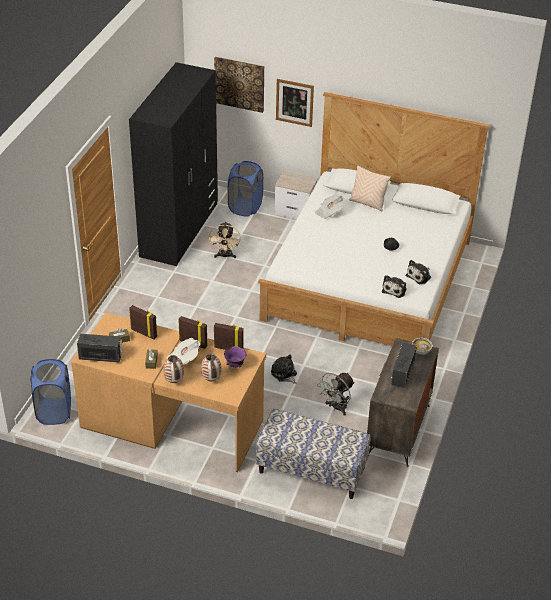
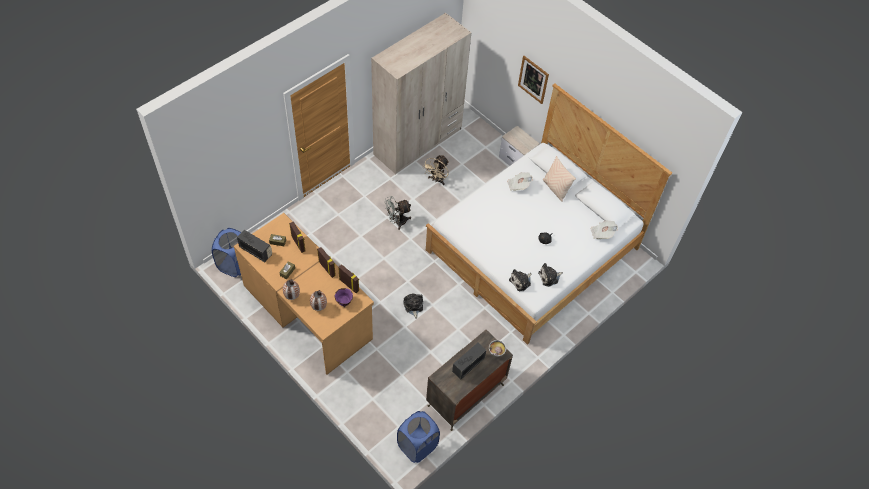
camera: 25 degrees right, 15 degrees up
black wardrobe [129,62,218,266] -> beige wardrobe [371,13,471,174]
newspaper [166,338,200,365] -> newspaper moved to [590,220,618,239]
picture [214,57,264,113] -> none
blue laundry basket [228,161,263,217] -> blue laundry basket moved to [397,411,440,463]
bench [256,409,371,499] -> none
grey fan [318,373,355,416] -> grey fan moved to [385,196,411,230]

